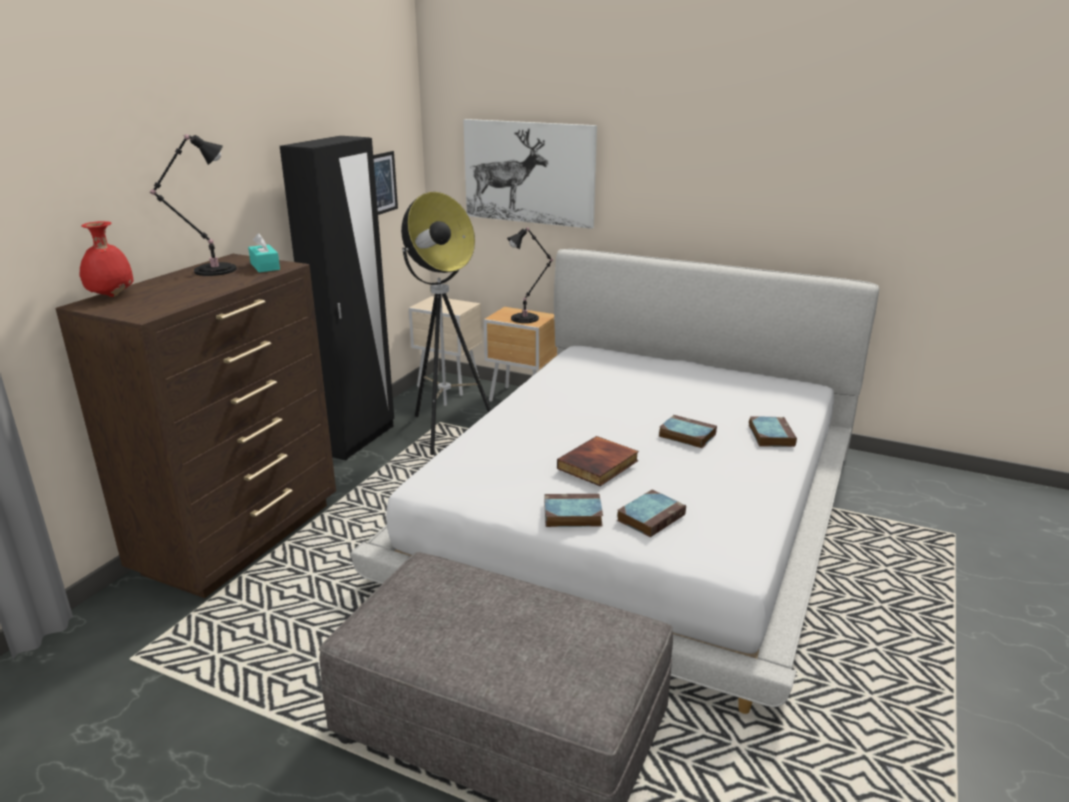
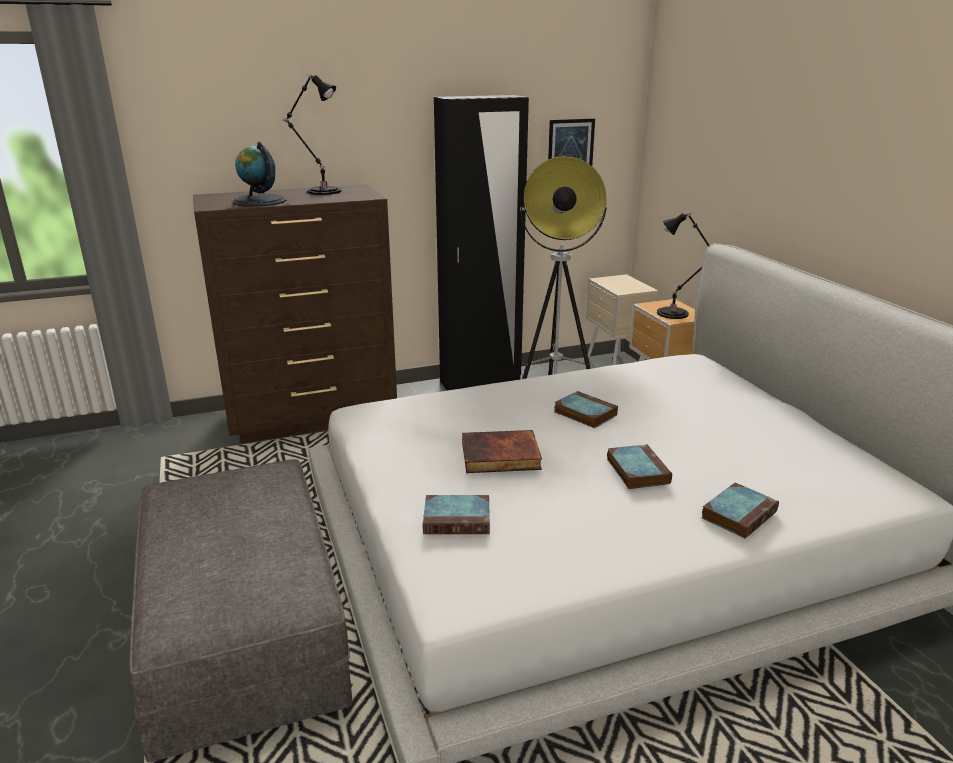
camera: 45 degrees right, 0 degrees up
red vase [80,221,133,297] -> none
turquoise tissue box [248,233,280,272] -> none
picture [463,119,597,229] -> none
book [544,494,603,527] -> book moved to [555,391,618,428]
none -> globe [232,142,287,207]

